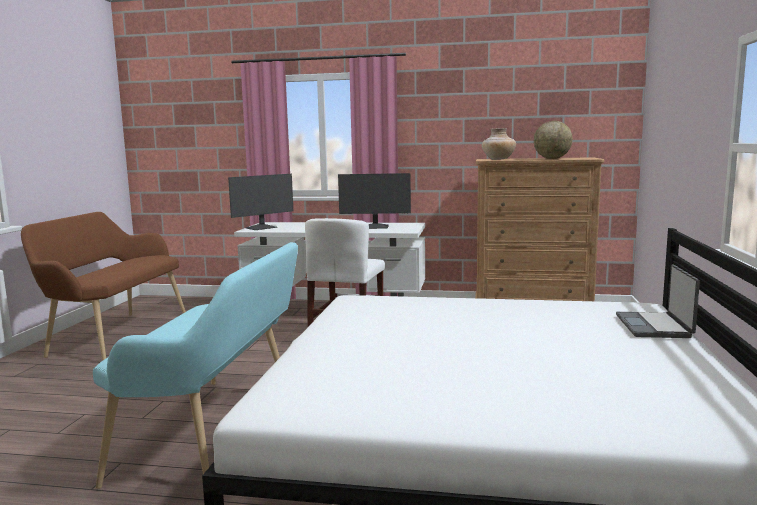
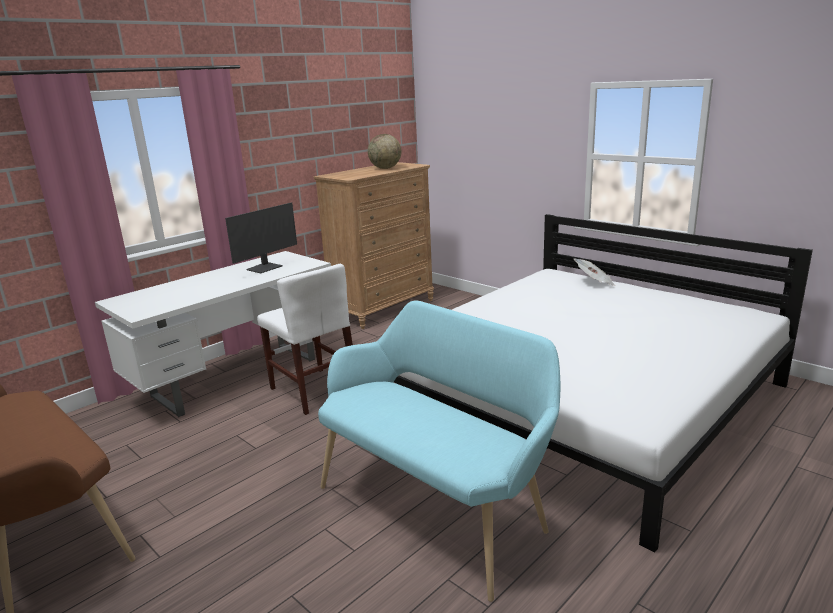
camera: 55 degrees left, 10 degrees up
monitor [228,174,293,230] -> none
beige vase [482,128,516,160] -> none
laptop [616,264,700,338] -> newspaper [574,258,615,286]

